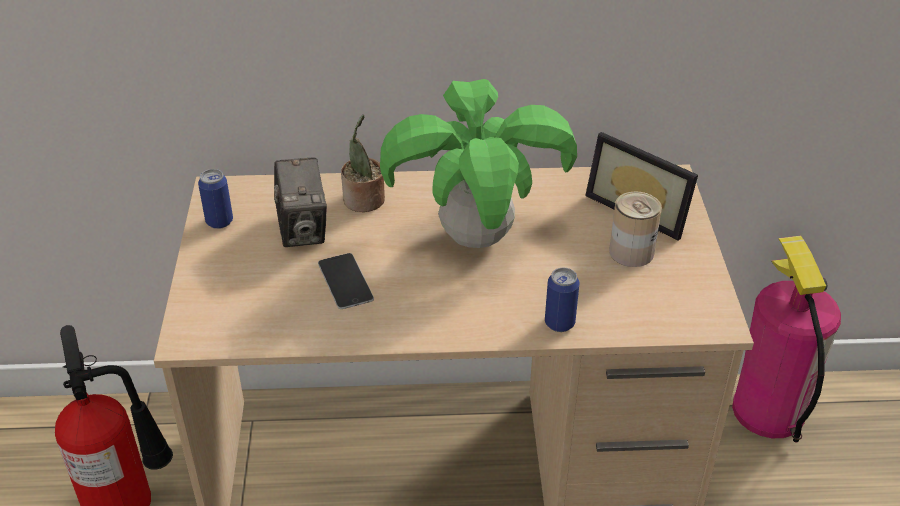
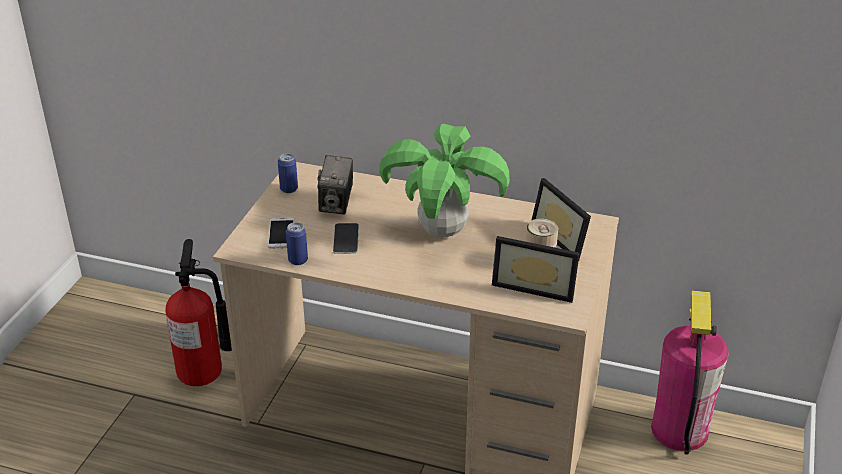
camera: 20 degrees right, 5 degrees down
potted plant [341,114,385,212] -> none
can [545,268,579,332] -> can moved to [286,222,308,265]
none -> phone [268,217,294,249]
none -> picture frame [492,236,580,303]

